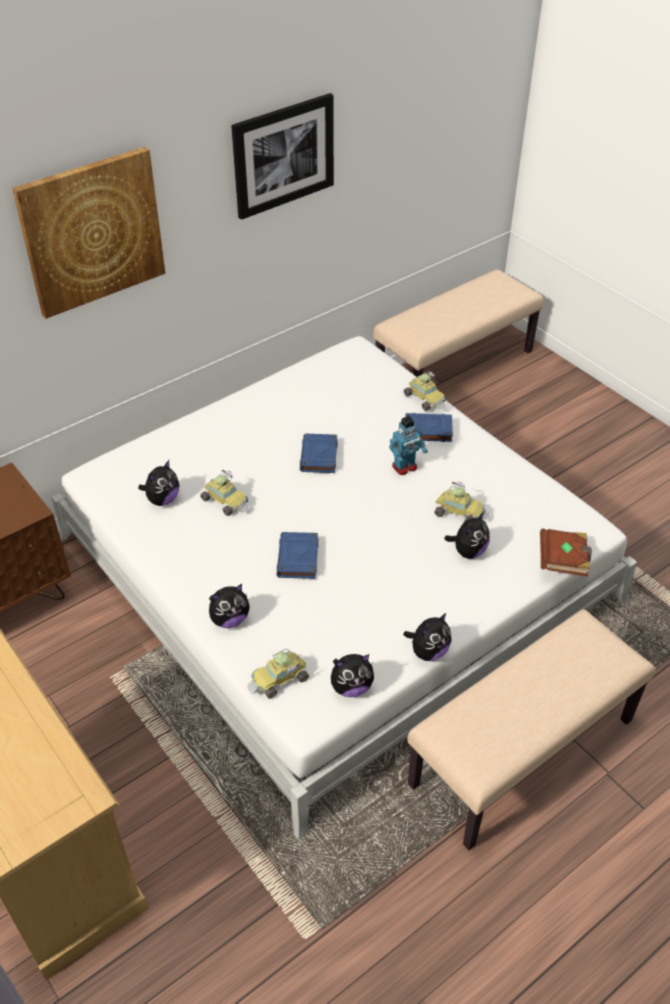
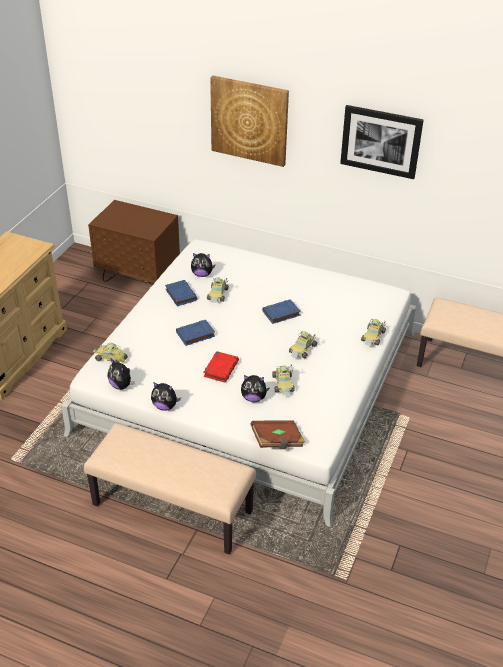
camera: 60 degrees right, 5 degrees down
plush toy [209,584,250,628] -> none
toy robot [389,416,428,475] -> toy car [289,331,317,358]
blue book [406,413,453,442] -> blue book moved to [165,280,198,306]
none -> red book [203,351,239,382]

